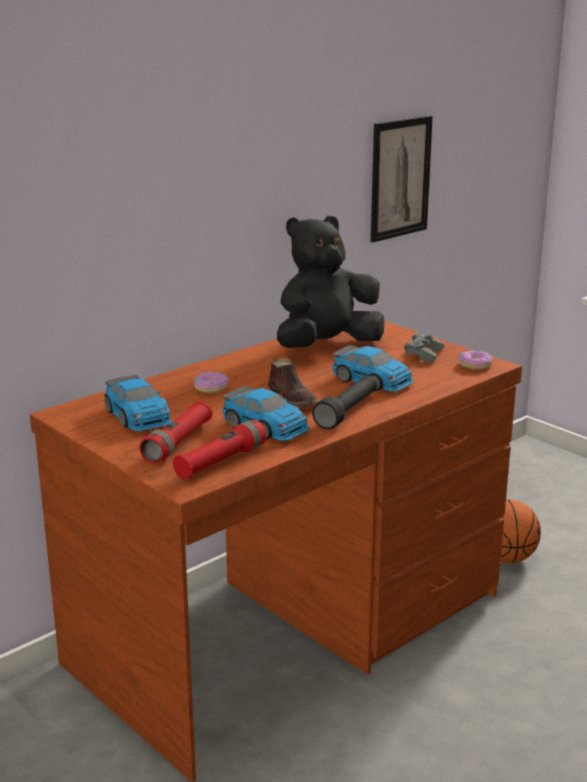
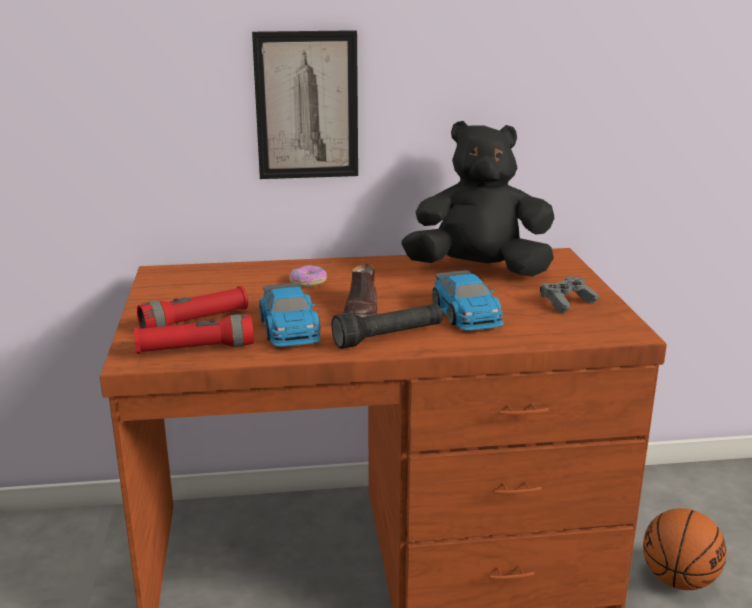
camera: 35 degrees right, 0 degrees up
toy car [104,375,172,431] -> none
picture [371,115,433,242] -> picture moved to [252,30,358,179]
donut [459,350,493,370] -> none

